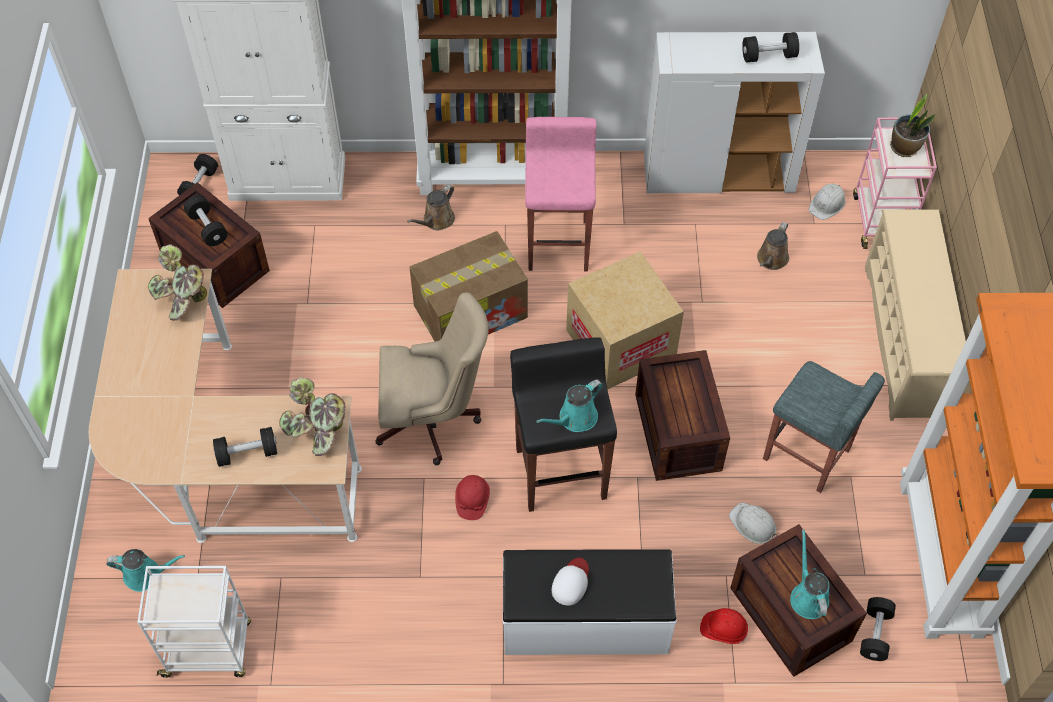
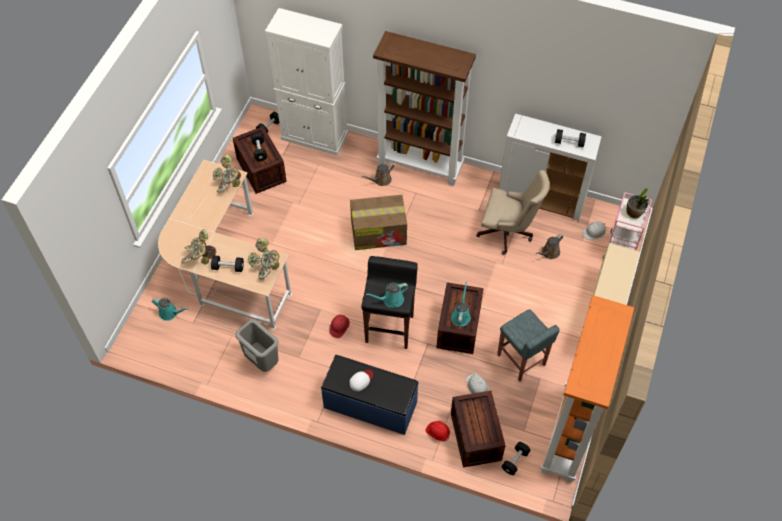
camera: 20 degrees right, 0 degrees up
white cart [137,566,251,678] -> none
beige office chair [375,293,489,465] -> beige office chair moved to [476,170,550,255]
white bench [503,549,676,655] -> blue bench [321,355,419,435]
pink stool [525,117,596,271] -> none
cardboard box [566,252,684,390] -> none
turquoise watering can [790,529,830,619] -> turquoise watering can moved to [451,282,470,326]
none -> potted plant [181,229,216,264]
none -> grey trash can [235,320,279,372]

